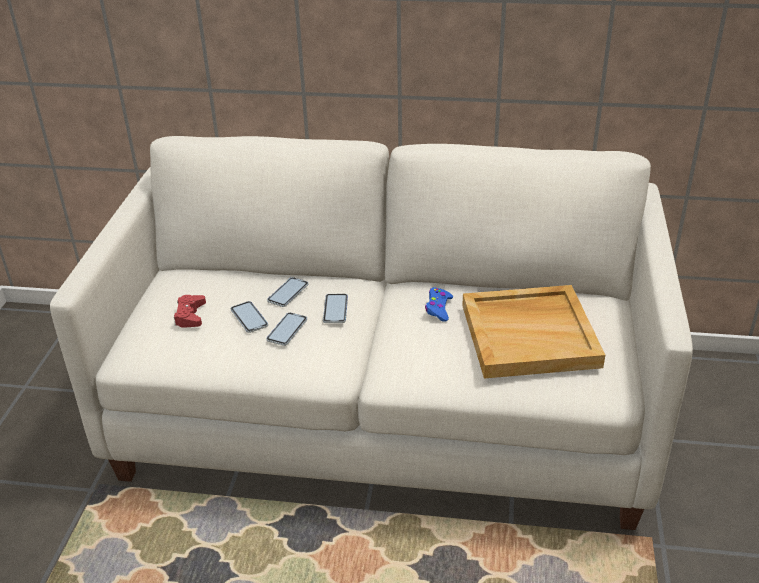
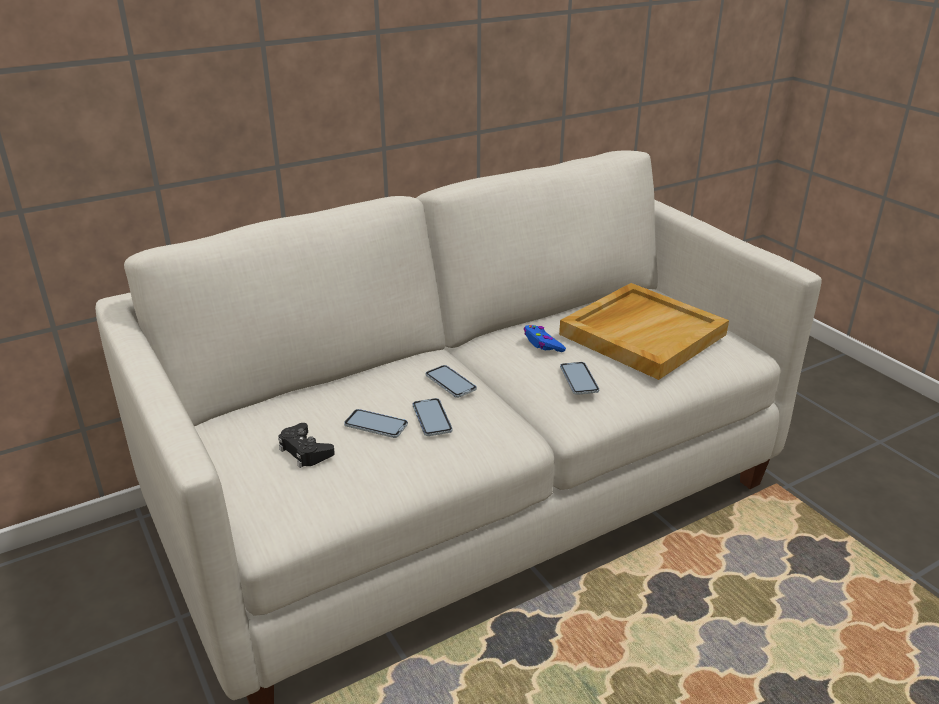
camera: 40 degrees left, 5 degrees down
red game controller [174,295,206,328] -> black game controller [278,423,335,468]
phone [267,277,309,307] -> phone moved to [560,362,599,395]

